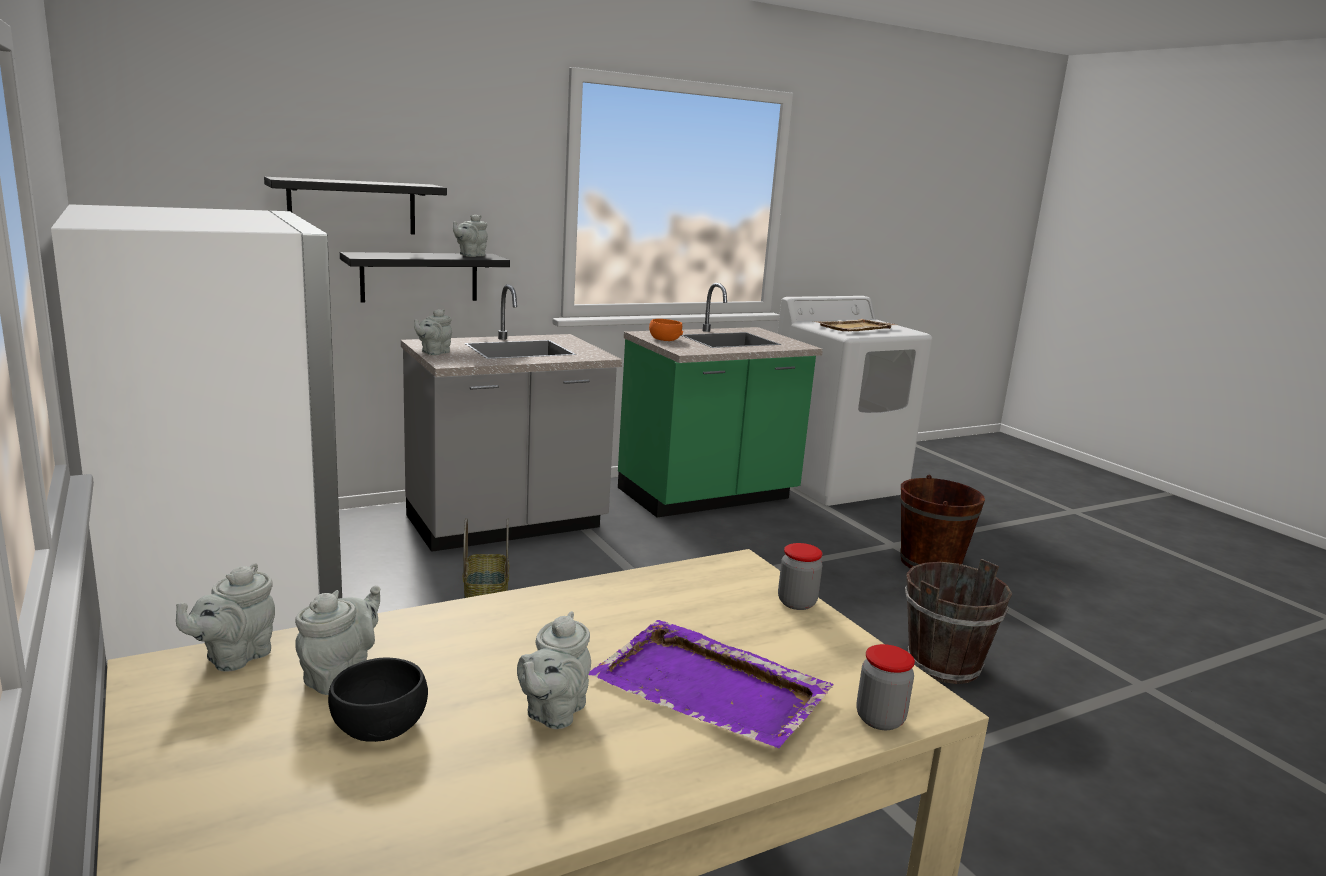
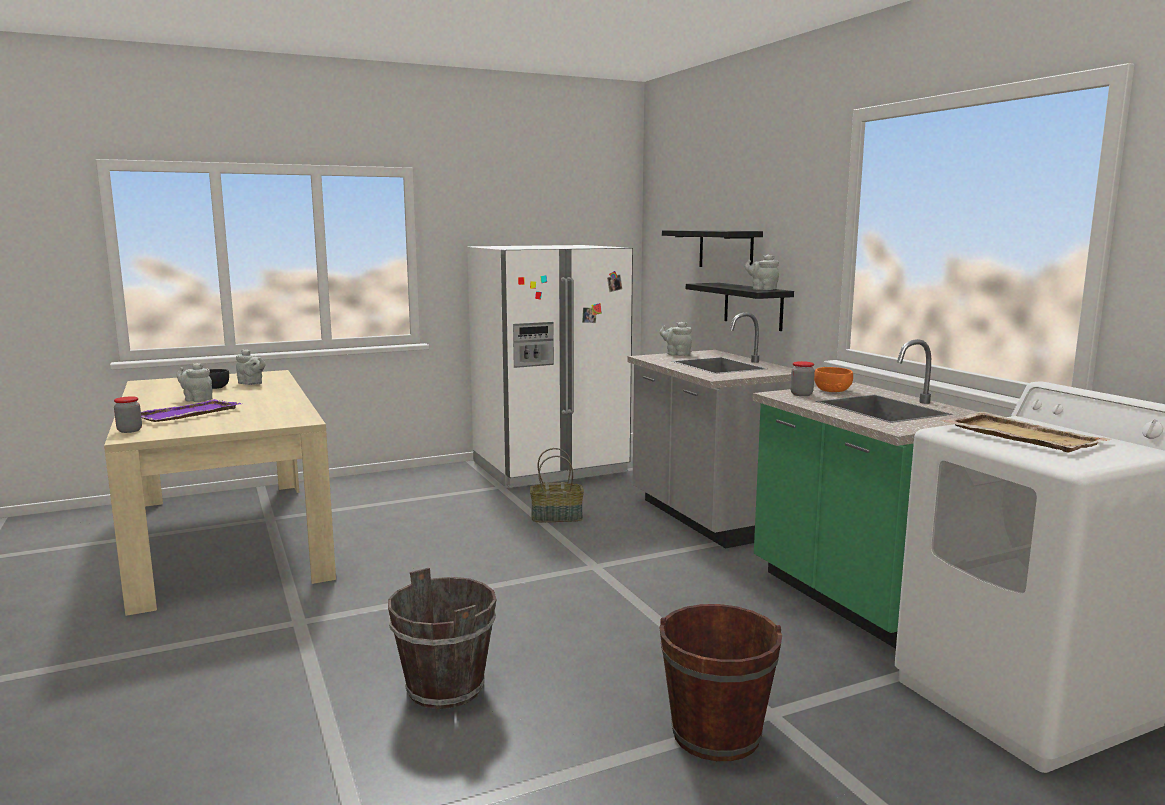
camera: 95 degrees right, 5 degrees down
grey teapot [176,563,275,671] -> none
jar [778,543,823,610] -> jar moved to [791,361,815,396]

